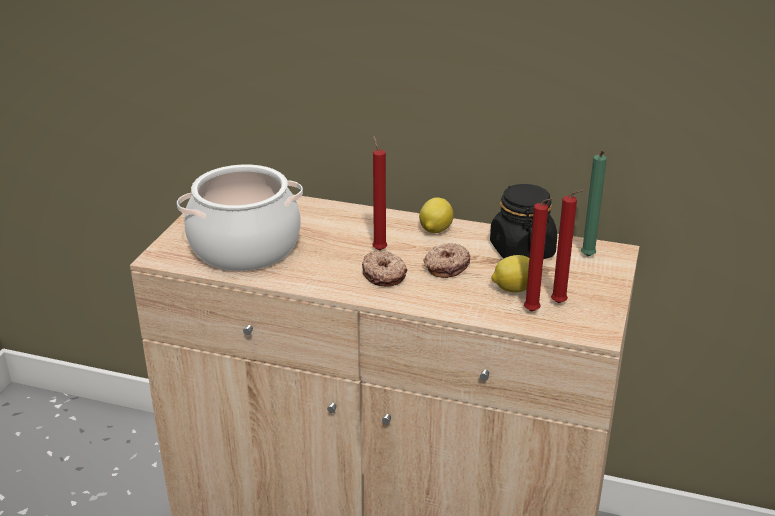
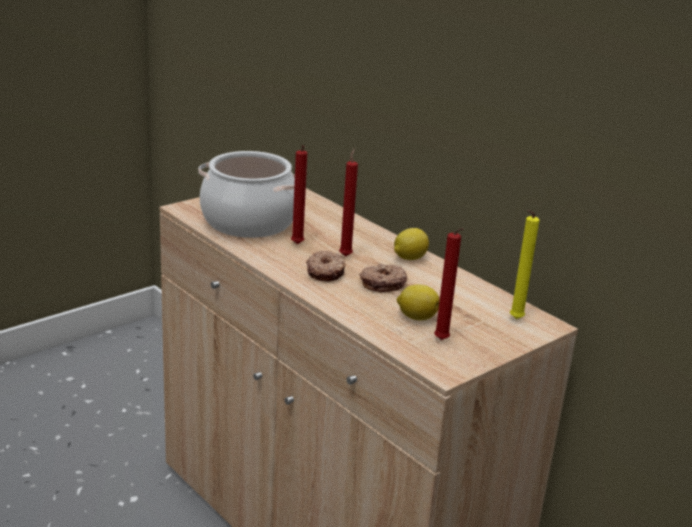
camera: 30 degrees right, 5 degrees down
black jar [490,184,557,259] -> none
red candle [524,198,553,312] -> red candle moved to [291,145,307,244]
green candle [581,151,607,256] -> yellow candle [510,210,539,319]

